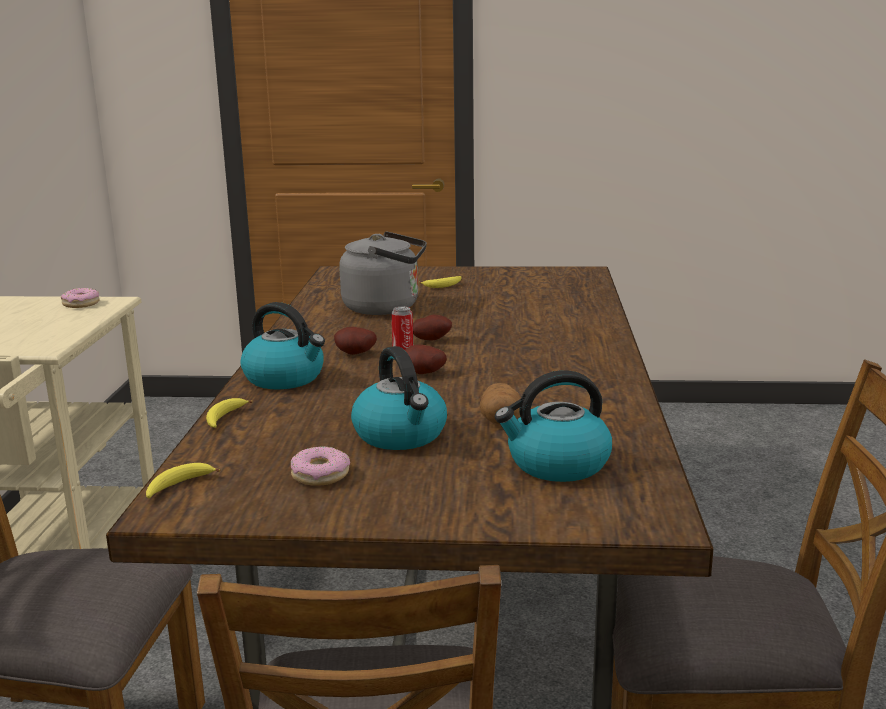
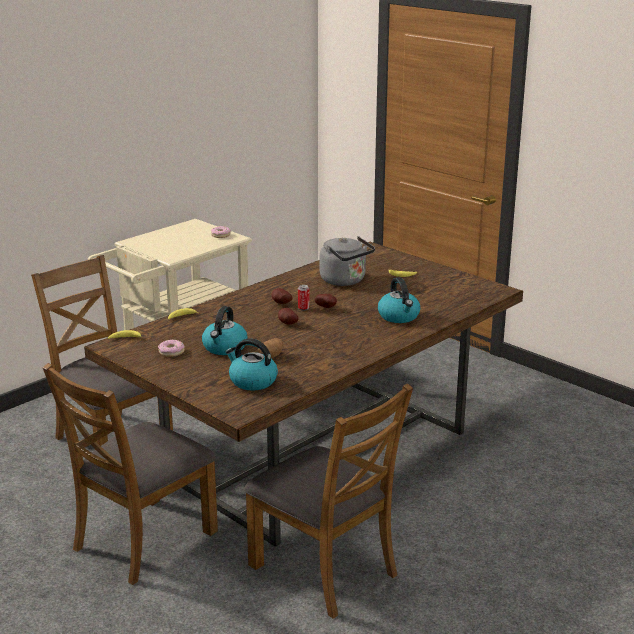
camera: 40 degrees right, 5 degrees up
kettle [240,302,325,389] -> kettle moved to [378,277,420,323]

